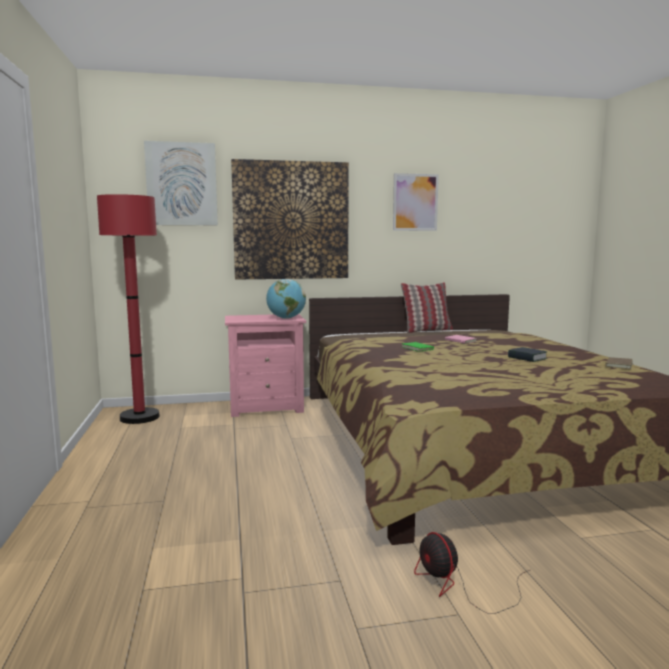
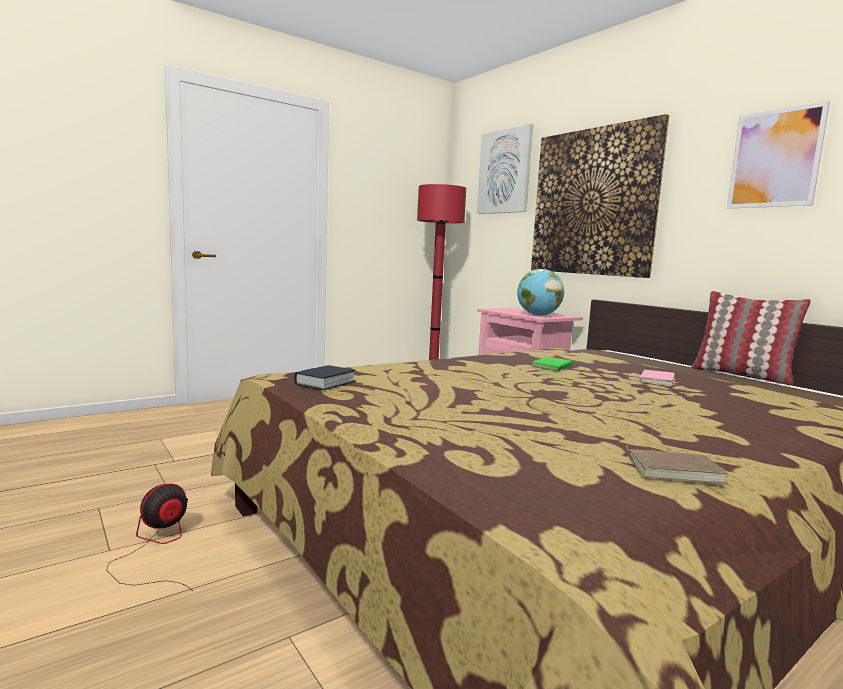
camera: 65 degrees right, 0 degrees up
book [508,347,547,362] -> book moved to [294,365,356,390]

